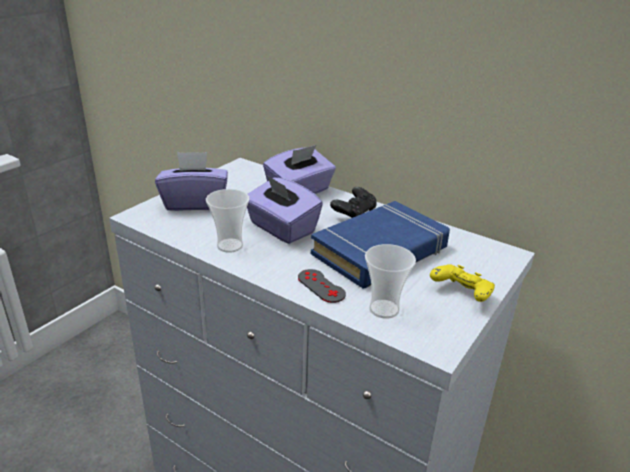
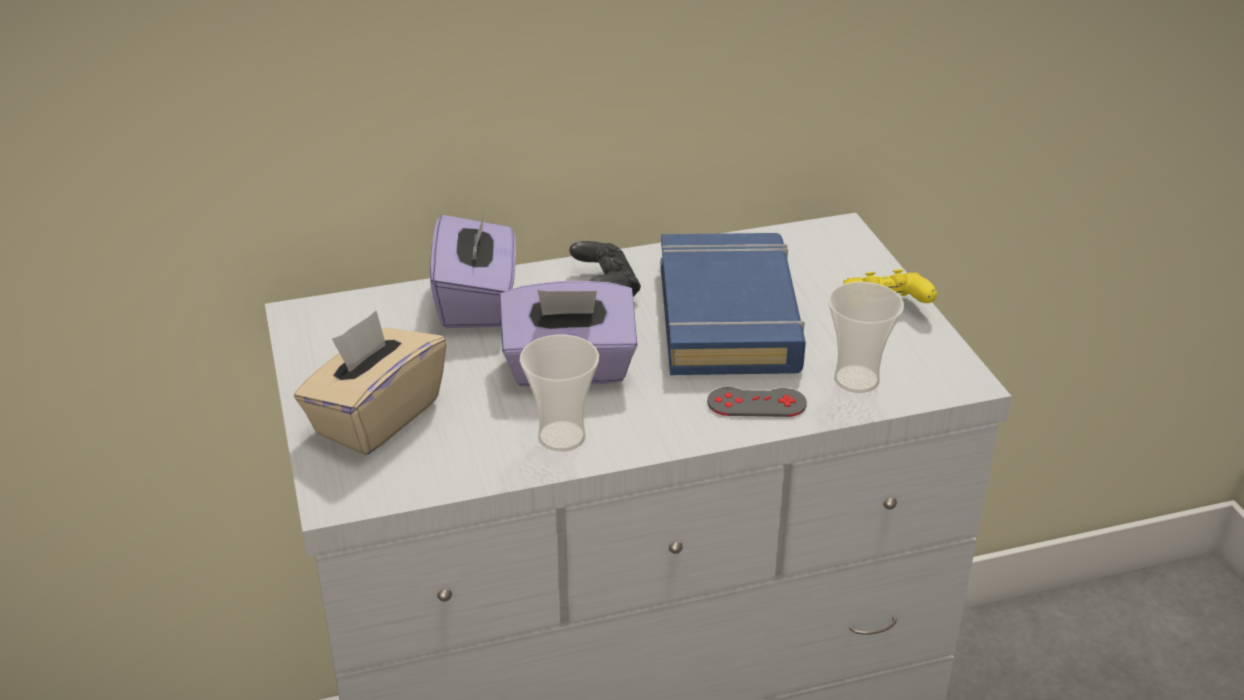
camera: 50 degrees left, 5 degrees up
purple tissue box [155,152,228,211] -> beige tissue box [294,311,447,456]

